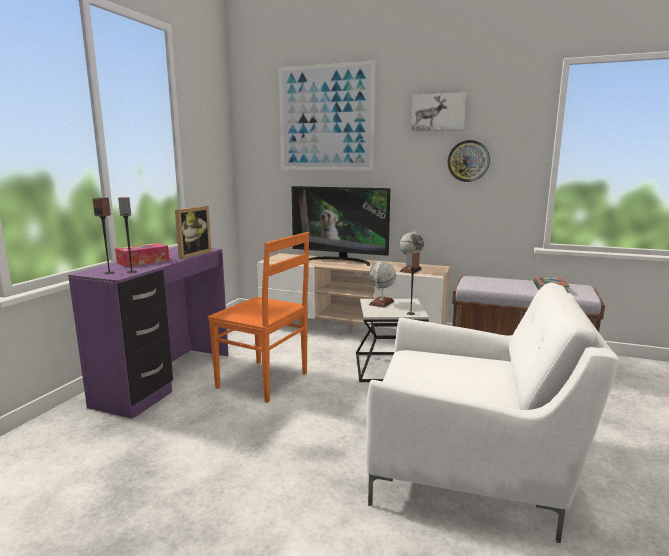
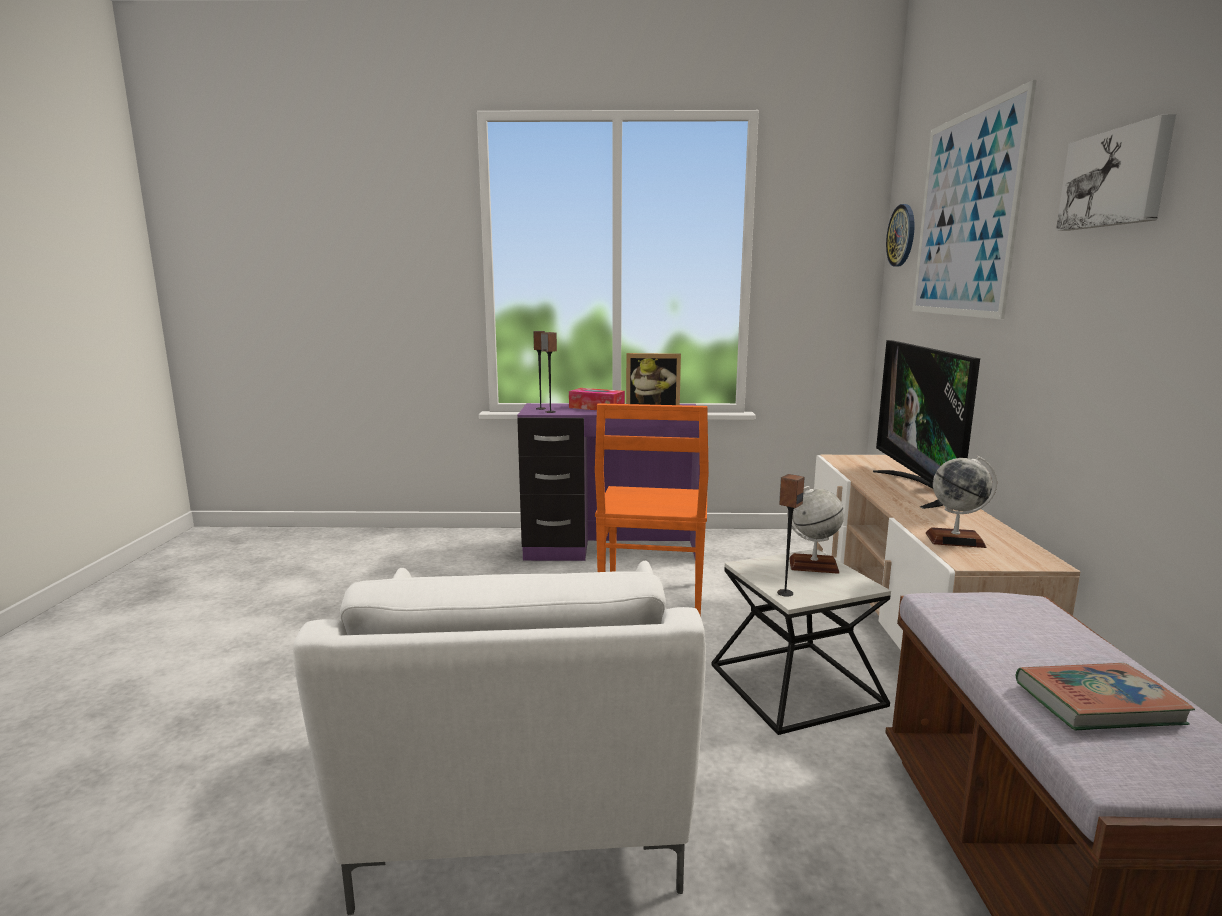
camera: 70 degrees right, 0 degrees up
wall clock [448,140,490,182] -> wall clock moved to [886,204,914,266]

